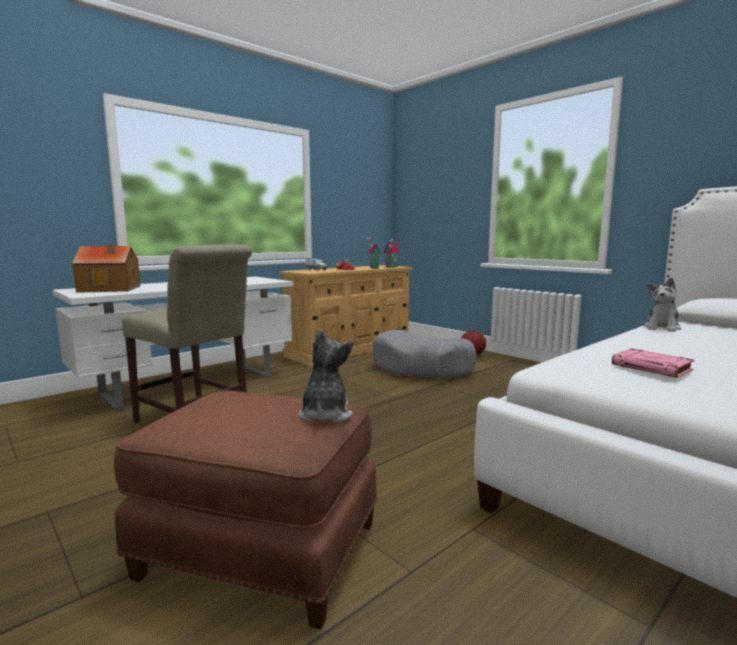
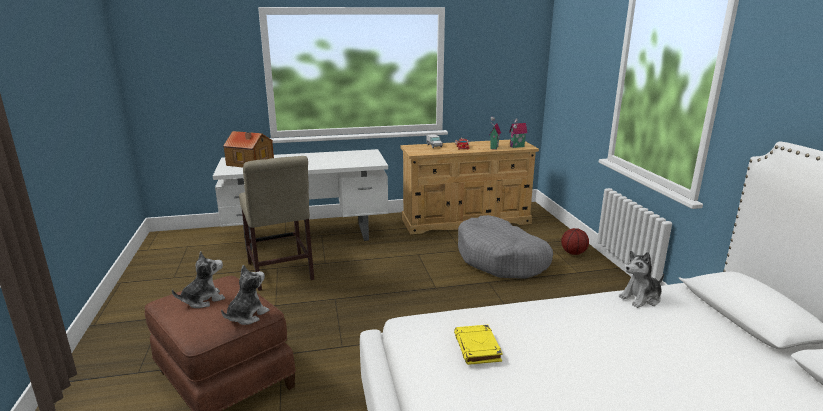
camera: 30 degrees right, 10 degrees up
pink book [612,349,695,378] -> yellow book [454,325,503,365]
none -> plush toy [172,251,225,308]

